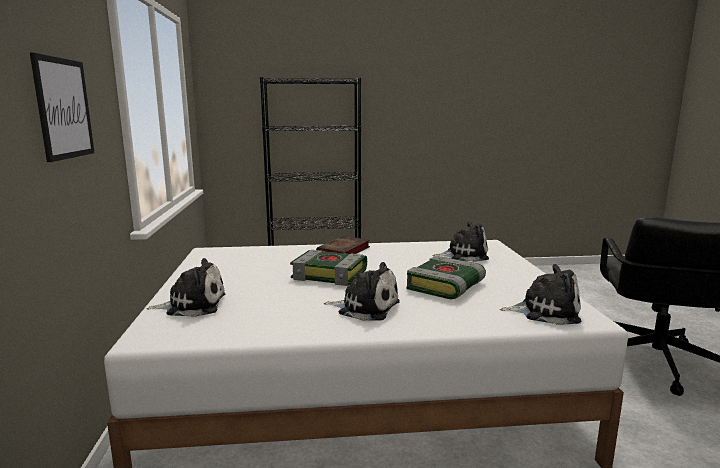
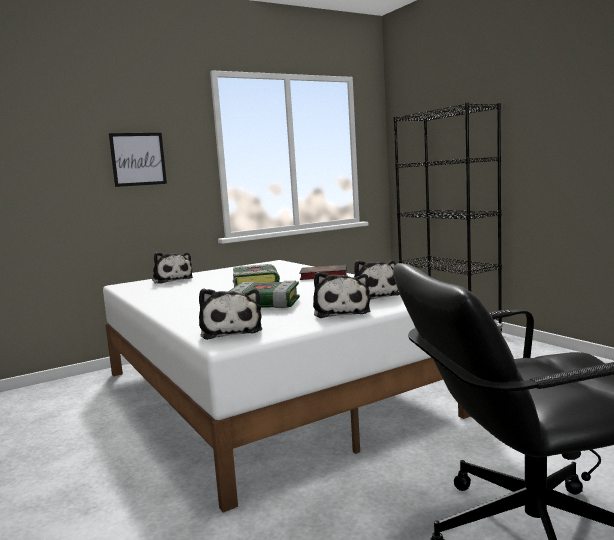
camera: 65 degrees right, 5 degrees down
plush toy [324,262,400,321] -> plush toy moved to [313,272,371,318]

